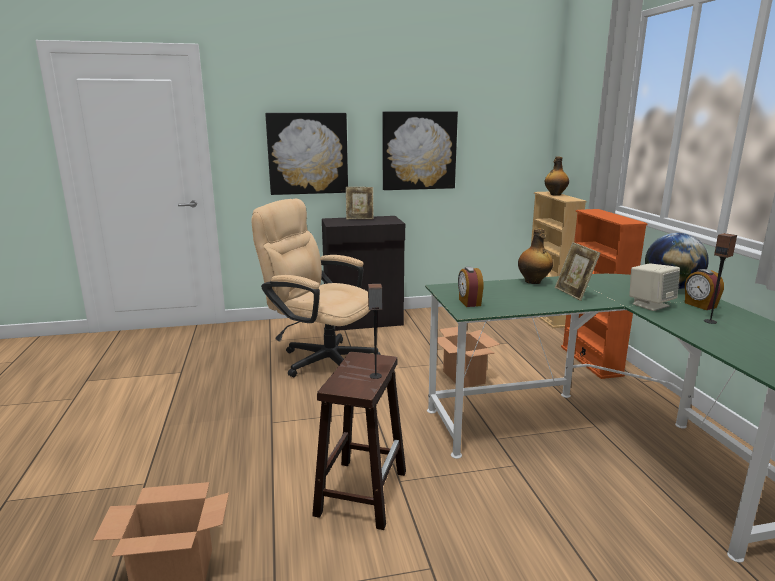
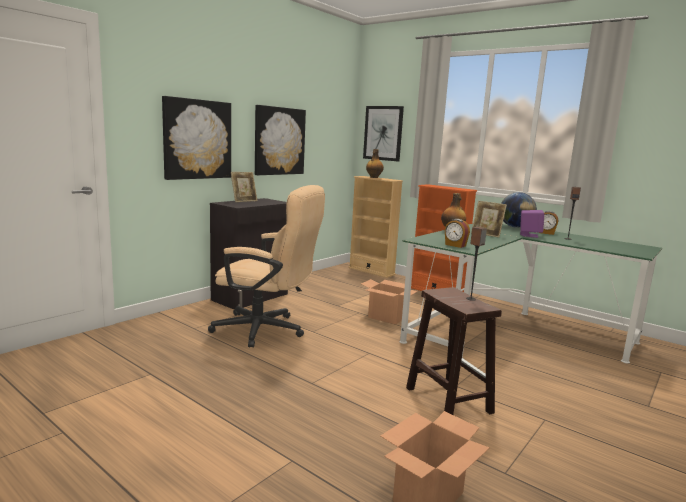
camera: 40 degrees left, 5 degrees down
beige office chair [251,199,381,377] -> beige office chair turned 150 degrees counterclockwise [208,185,325,348]
beige speaker [629,263,680,311] -> purple speaker [520,210,545,238]
none -> picture [363,106,404,161]

